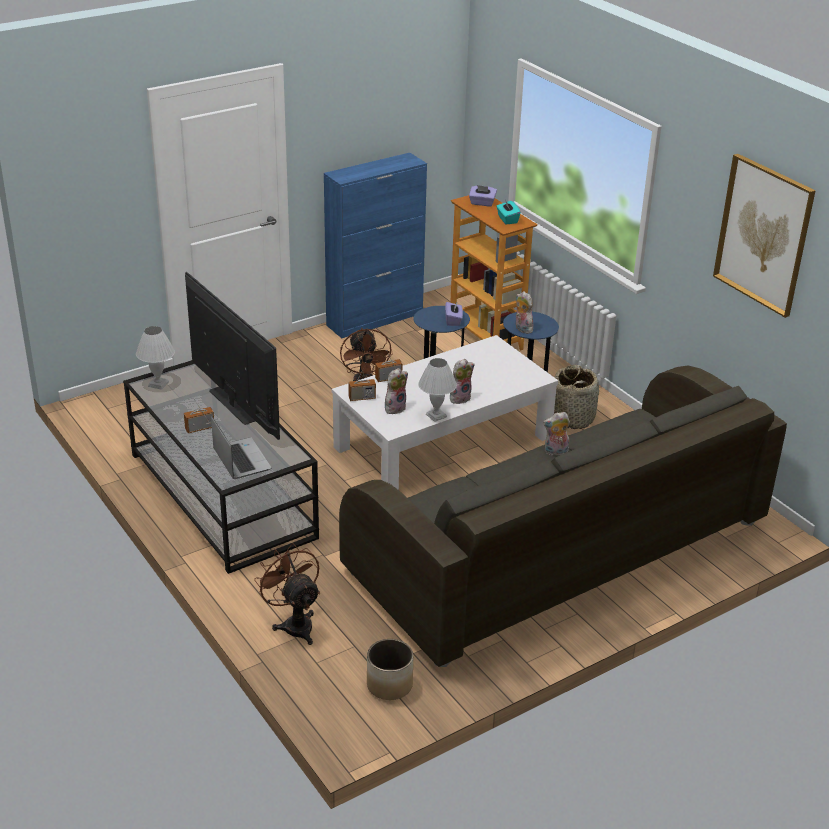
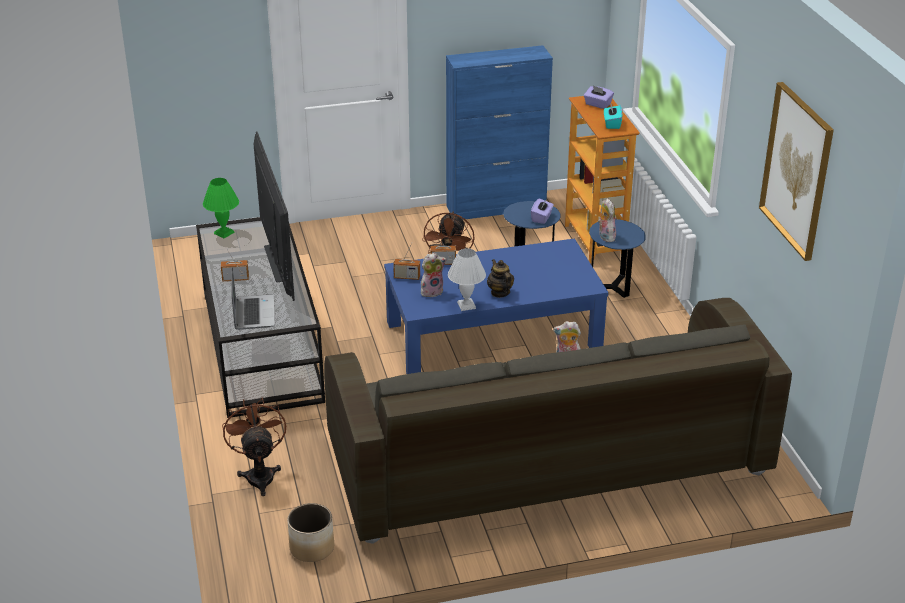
camera: 20 degrees right, 0 degrees up
white table lamp [136,326,175,390] -> green table lamp [203,178,239,238]
white coffee table [332,335,558,490] -> blue coffee table [384,238,609,374]
plush toy [450,359,475,404] -> teapot [487,259,514,298]
basket [554,364,599,429] -> none

